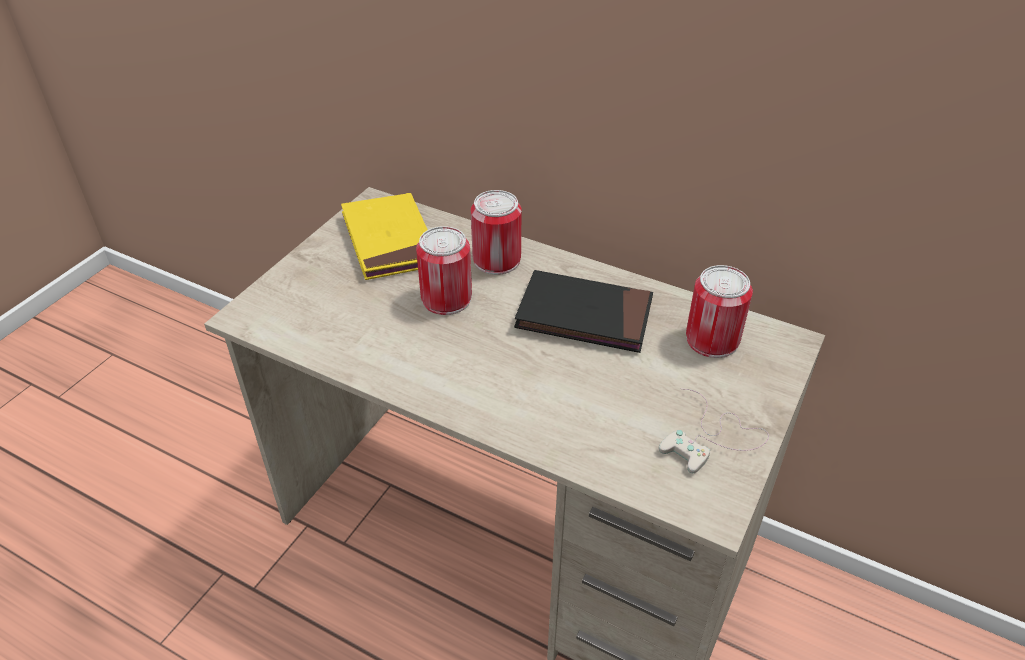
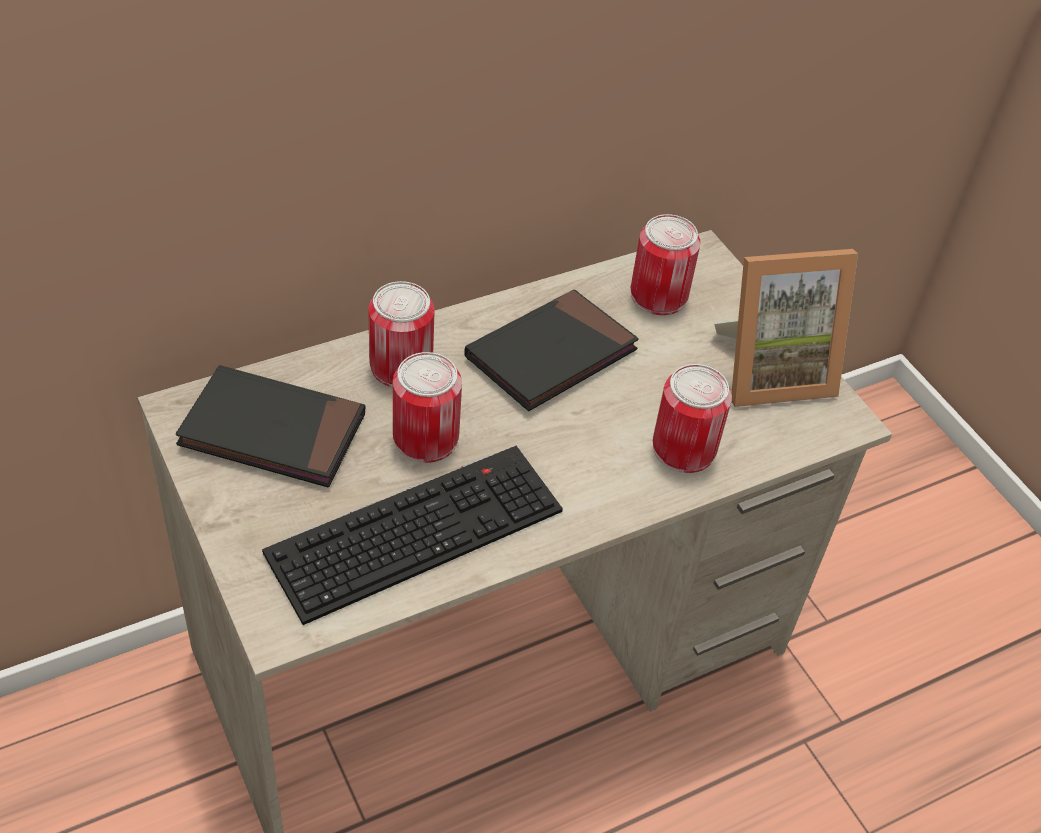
camera: 60 degrees left, 5 degrees up
yellow book [341,193,428,280] -> black book [176,365,365,487]
white game controller [658,389,769,473] -> picture frame [714,249,858,407]
none -> keyboard [262,446,563,625]
none -> can [653,364,732,473]

